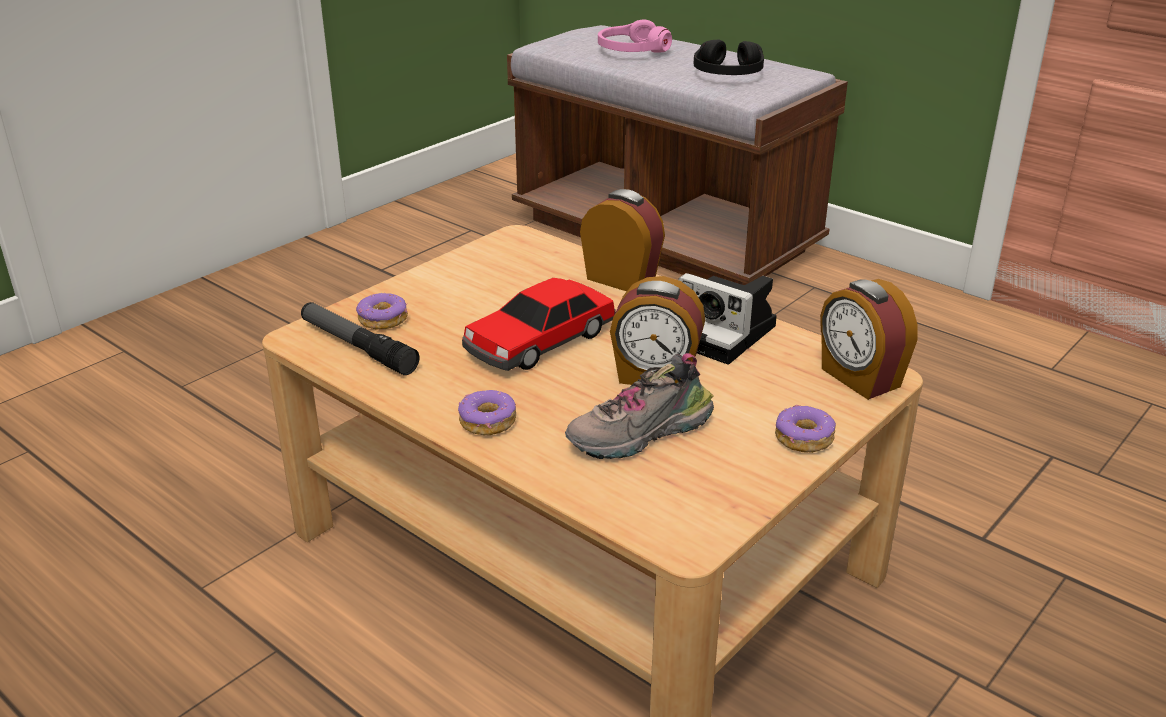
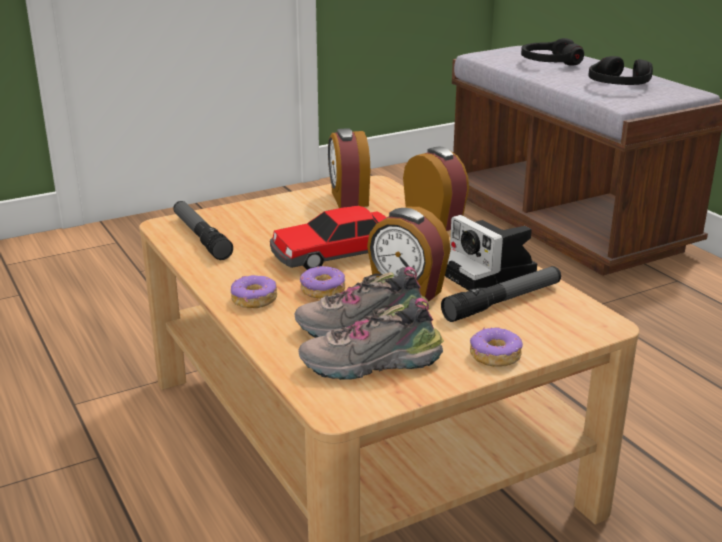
camera: 20 degrees right, 5 degrees down
donut [356,293,408,330] -> donut moved to [300,266,346,299]
pink headphones [598,19,672,53] -> black headphones [521,38,584,65]
alarm clock [820,279,918,400] -> alarm clock moved to [328,128,370,208]
none -> shoe [298,298,444,380]
none -> flashlight [441,266,561,322]

